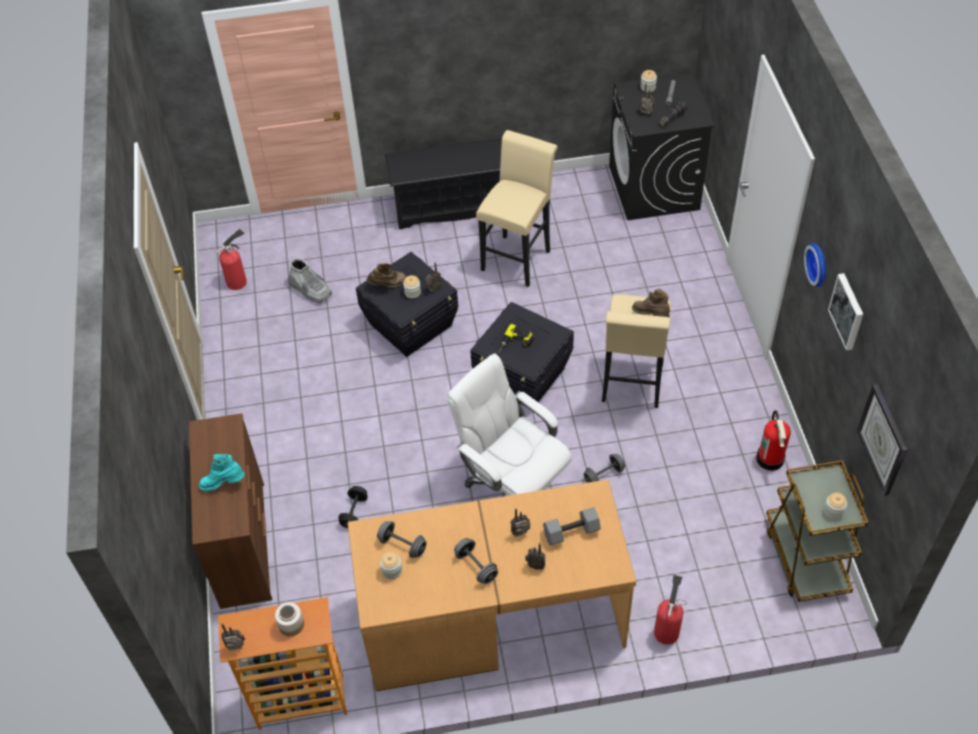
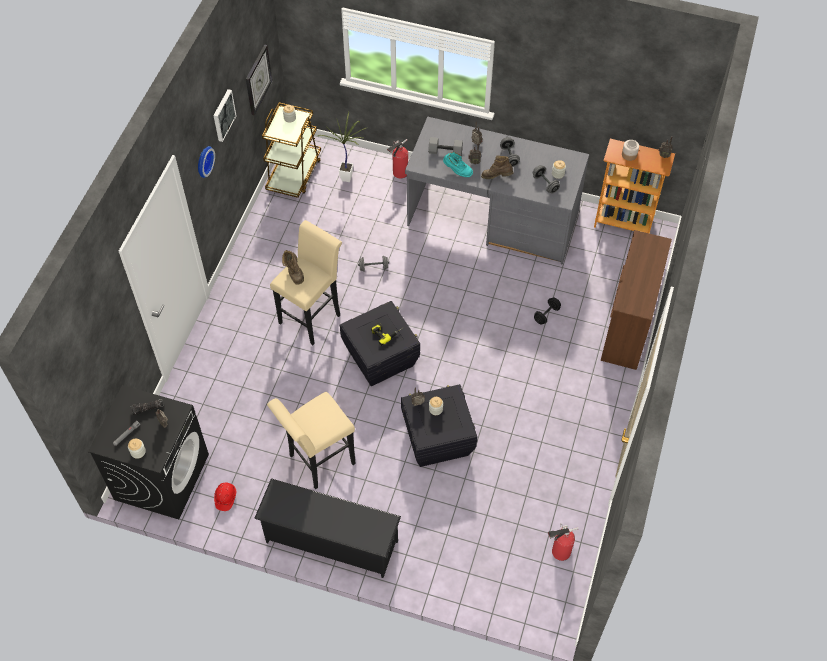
camera: 155 degrees left, 5 degrees up
turquoise boot [199,454,245,491] -> turquoise boot moved to [443,152,473,177]
grey boot [288,258,332,303] -> none
brown desk [347,479,636,691] -> grey desk [405,117,589,264]
brown boot [367,263,406,288] -> brown boot moved to [481,156,514,179]
white office chair [447,354,572,497] -> none
fire extinguisher [756,410,791,471] -> none
none -> red hard hat [214,483,236,511]
none -> potted plant [318,112,366,182]

